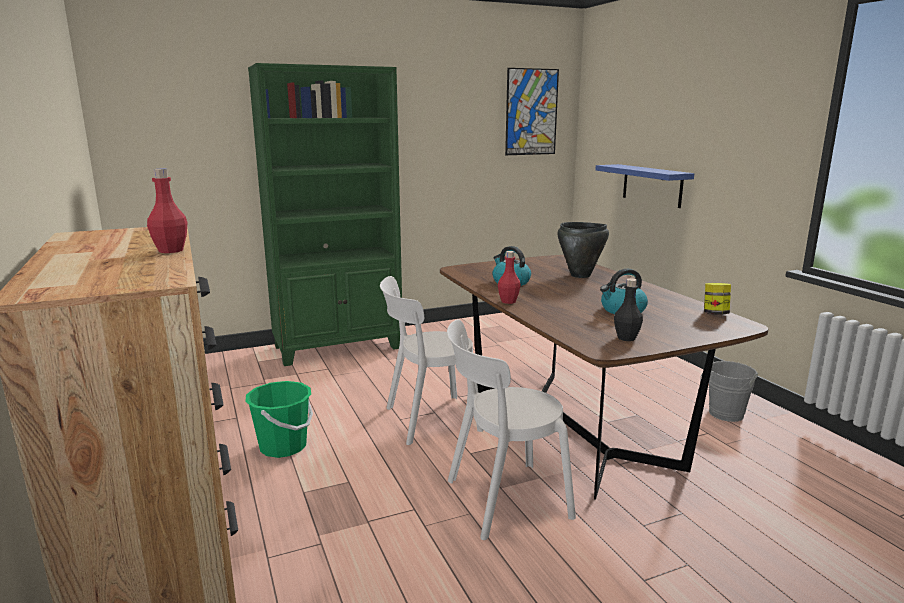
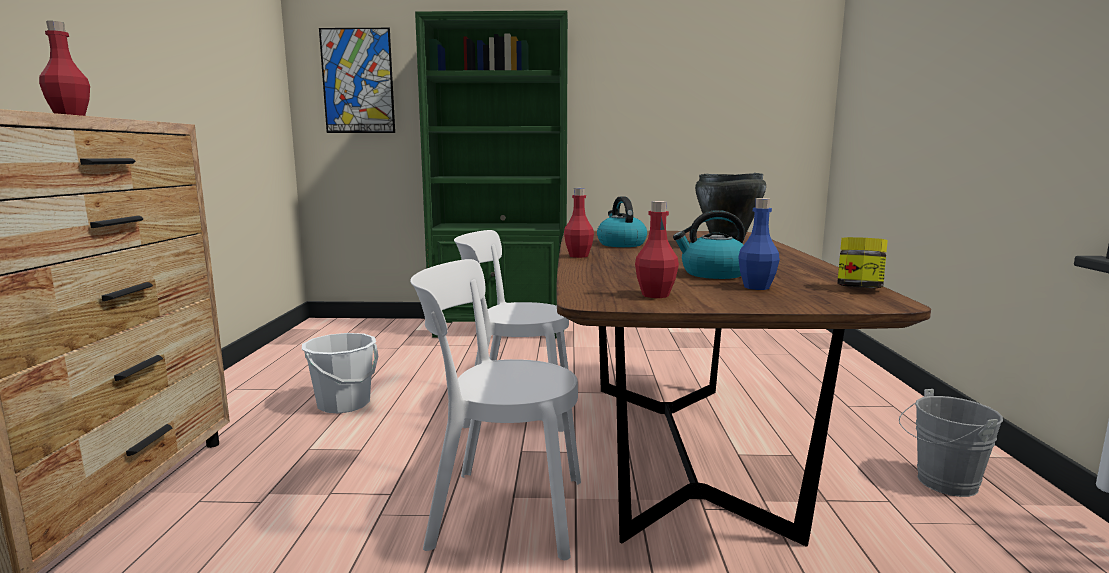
camera: 25 degrees right, 5 degrees down
green bucket [245,381,313,458] -> white bucket [302,333,378,414]
picture [505,68,559,155] -> picture moved to [319,28,395,133]
blue shelf [595,164,694,208] -> none
black bottle [614,278,643,341] -> red bottle [635,201,679,298]
none -> blue bottle [739,198,780,290]

